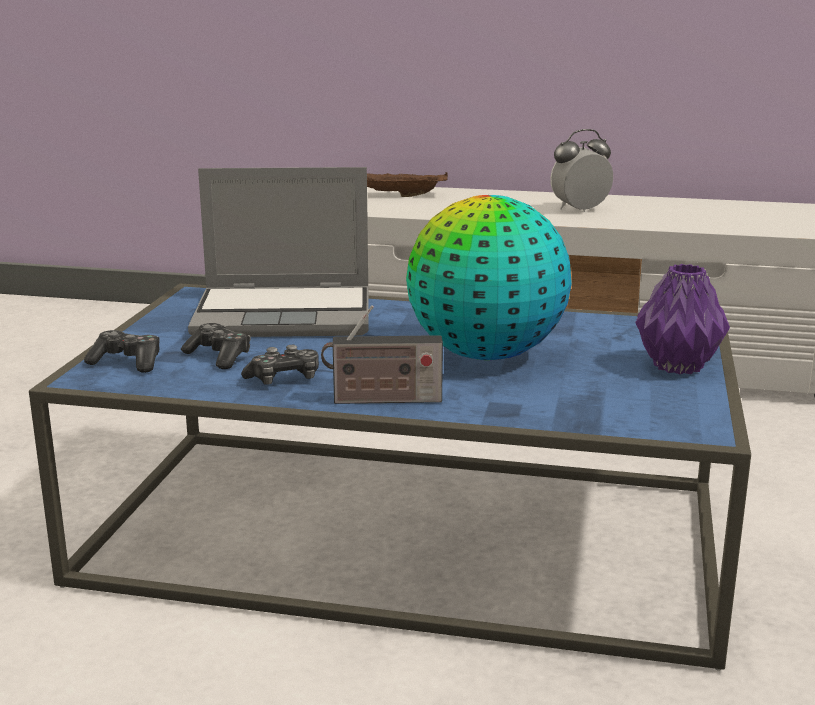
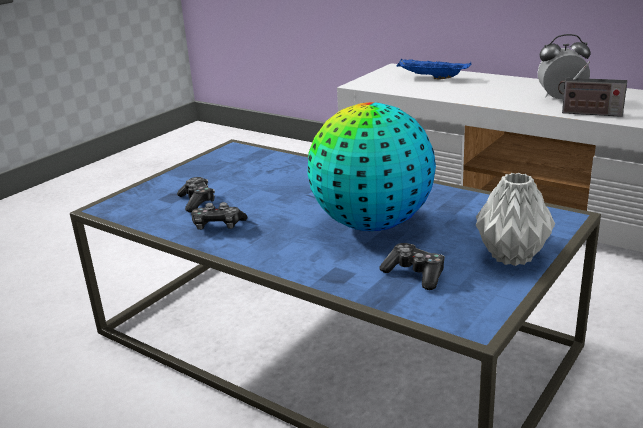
camera: 25 degrees right, 5 degrees up
game controller [84,330,160,373] -> game controller moved to [380,243,445,290]
laptop [188,167,369,337] -> none
radio [321,305,443,404] -> radio moved to [558,61,627,117]
brown tray [367,172,448,197] -> blue tray [396,58,471,80]
purple vase [635,264,730,375] -> grey vase [476,173,555,266]

